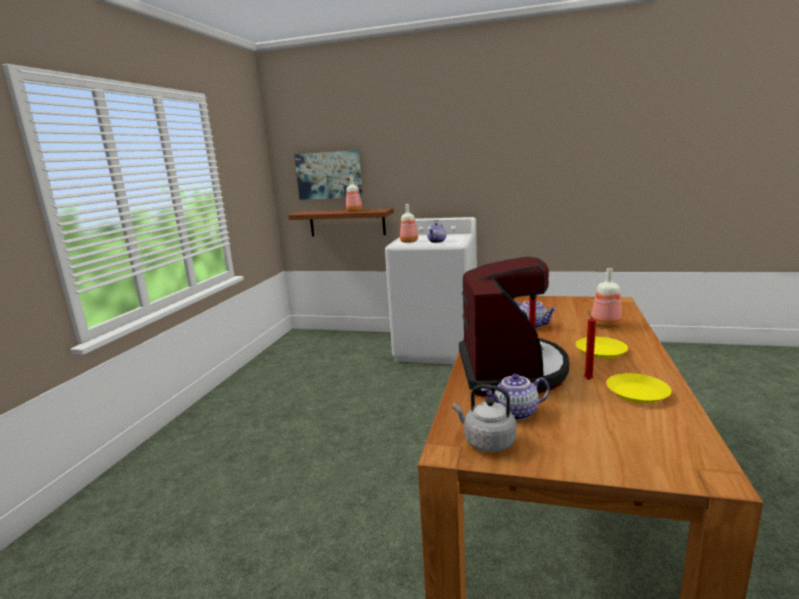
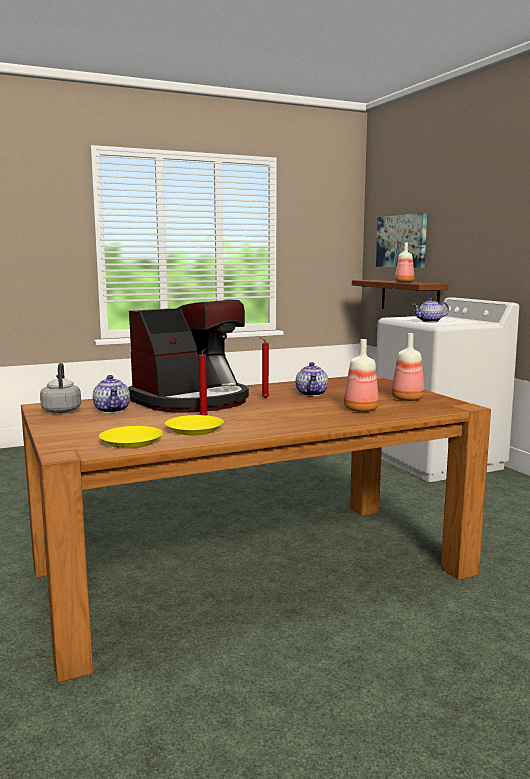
camera: 50 degrees right, 5 degrees down
bottle [400,204,418,243] -> bottle moved to [391,333,424,401]
teapot [481,374,550,421] -> teapot turned 150 degrees counterclockwise [93,375,130,413]
yellow plate [576,337,628,359] -> yellow plate moved to [99,426,163,449]

